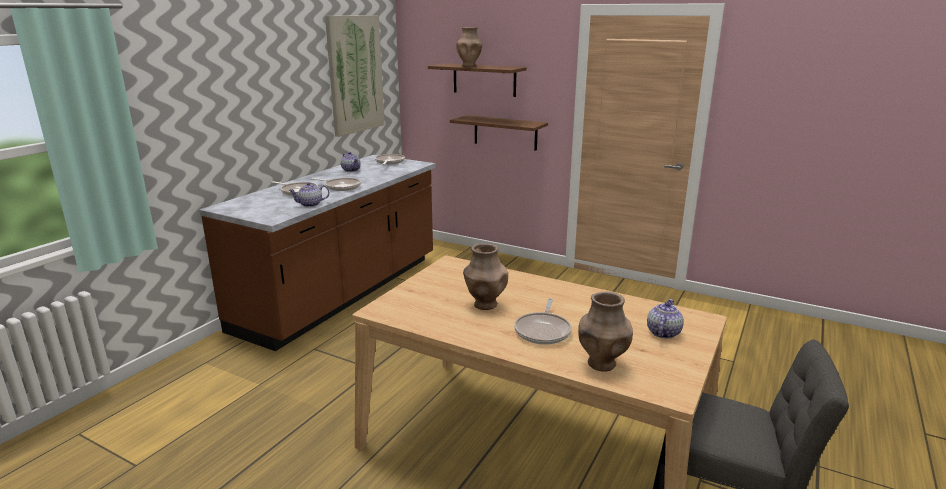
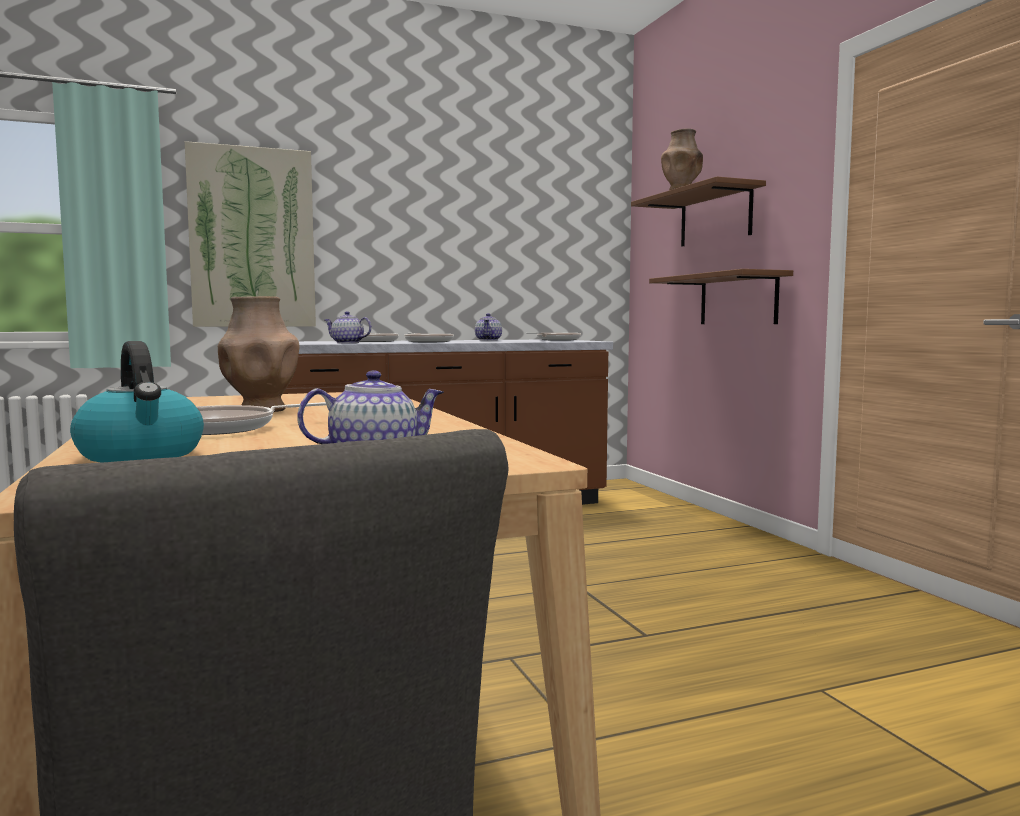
camera: 40 degrees right, 15 degrees down
picture [325,15,385,137] -> picture moved to [185,141,316,327]
brown vase [578,291,633,372] -> kettle [70,341,204,462]

